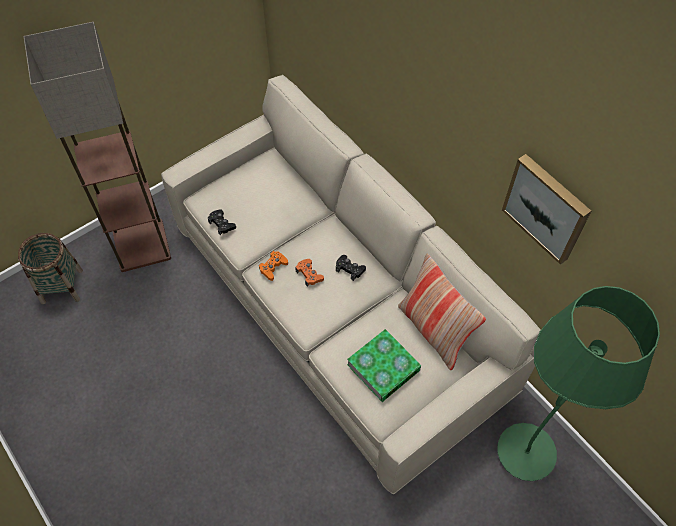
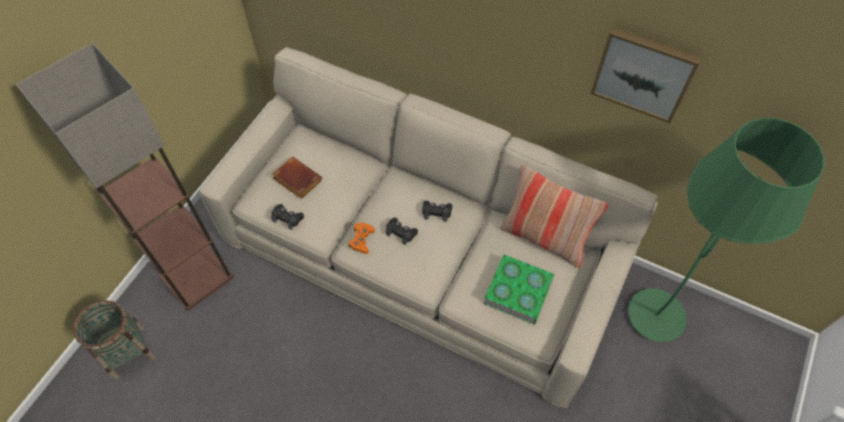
camera: 25 degrees left, 0 degrees up
orange game controller [296,259,324,286] -> black game controller [386,218,418,245]
none -> brown book [272,157,322,199]

